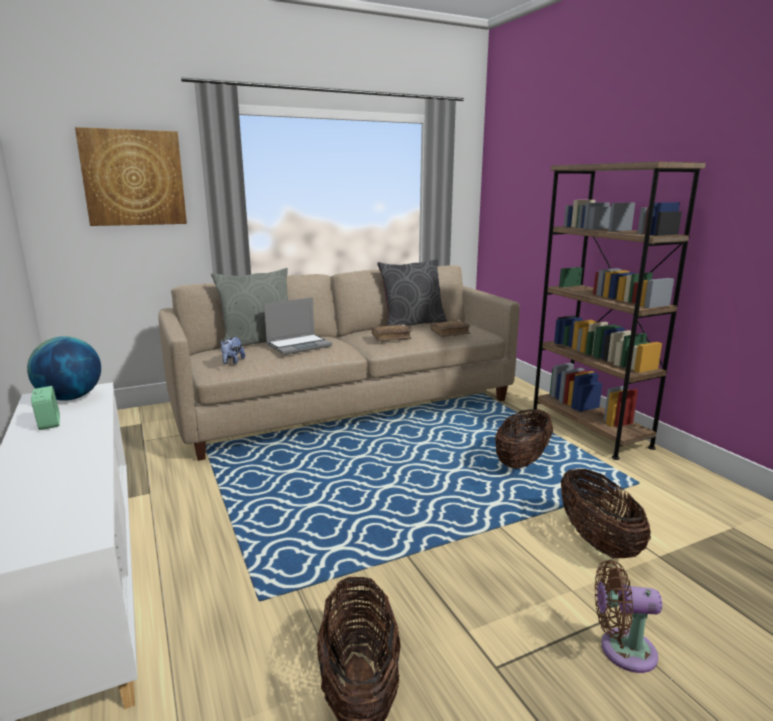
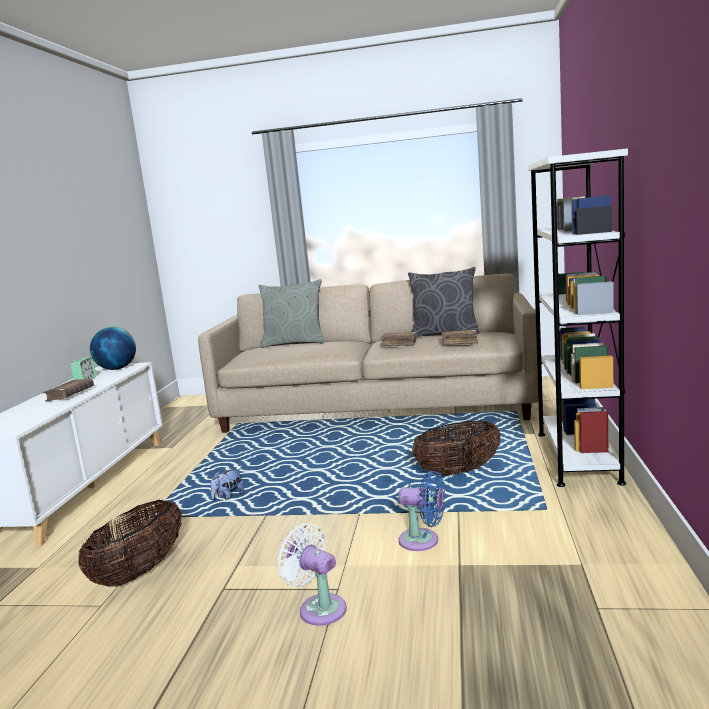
camera: 35 degrees right, 5 degrees down
picture [75,127,187,226] -> none
plush toy [221,337,245,365] -> plush toy moved to [210,469,245,500]
laptop [264,297,332,355] -> none
brown bookcase [532,162,706,460] -> white bookcase [528,148,628,487]
basket [561,468,651,558] -> blue fan [398,471,445,551]
brown fan [595,560,662,673] -> white fan [276,523,346,626]
none -> brown book [43,379,94,402]

